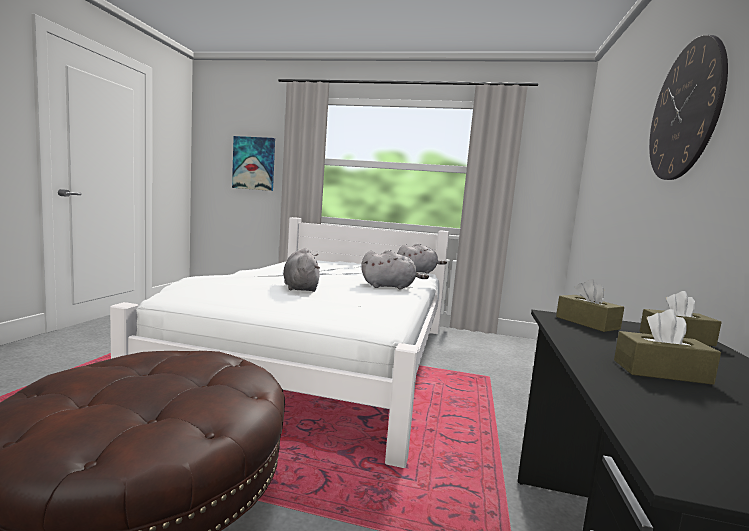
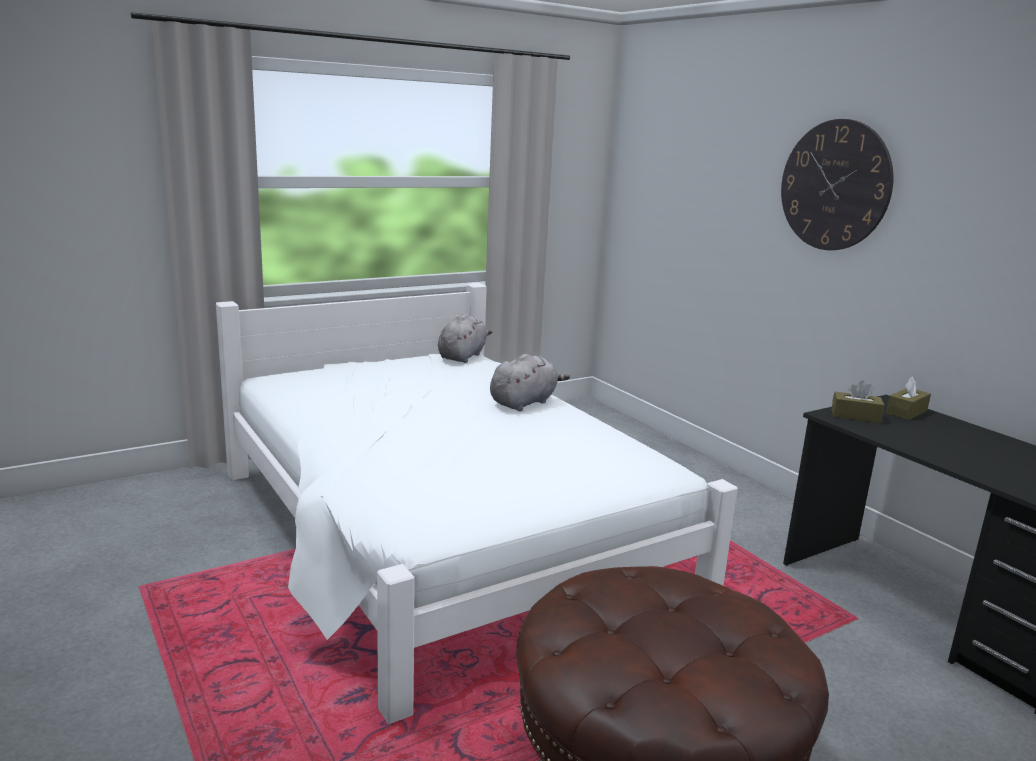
camera: 45 degrees left, 10 degrees up
picture [232,136,275,191] -> none
grey plush toy [283,248,320,292] -> none
brown tissue box [614,309,721,385] -> none

